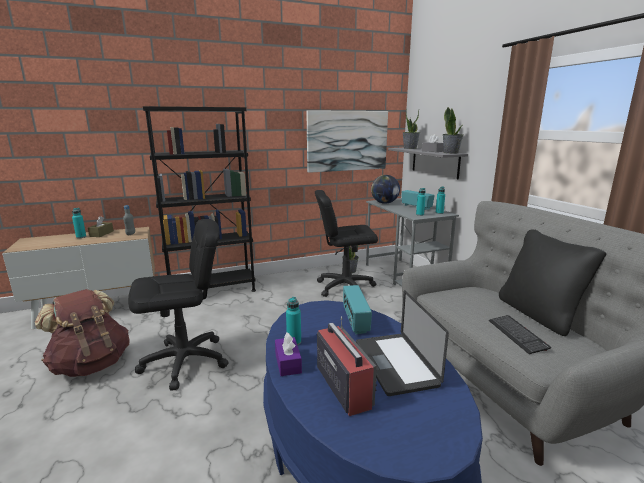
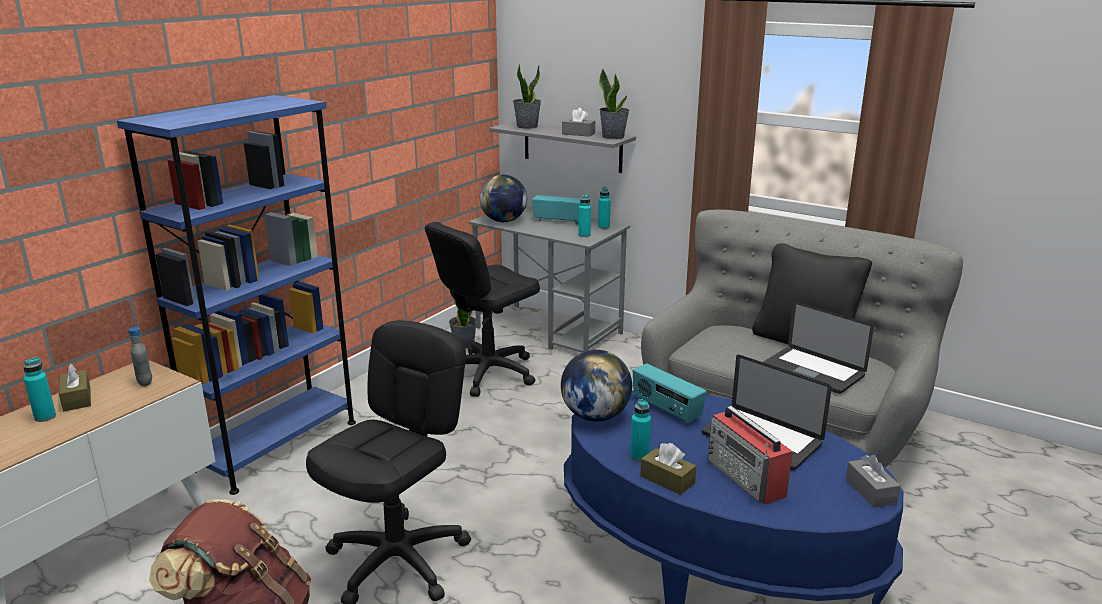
camera: 35 degrees left, 5 degrees up
black bookcase [143,106,256,292] -> blue bookcase [117,95,356,495]
purple tissue box [275,333,302,376] -> brown tissue box [640,443,696,495]
picture [307,110,388,173] -> none
radio [317,316,377,416] -> radio turned 150 degrees counterclockwise [708,406,793,505]
keyboard [489,315,551,354] -> laptop [763,301,874,394]
none -> globe [561,350,632,422]
none -> grey tissue box [846,454,901,508]

